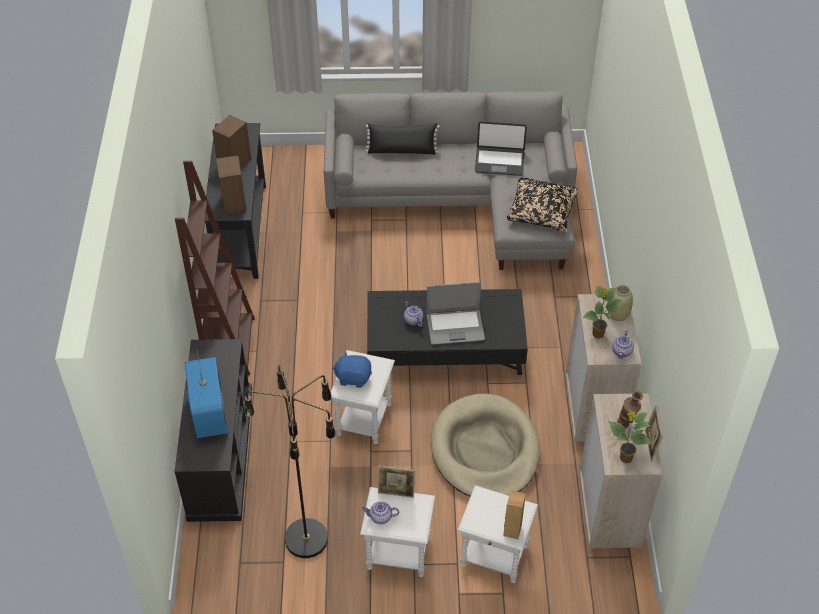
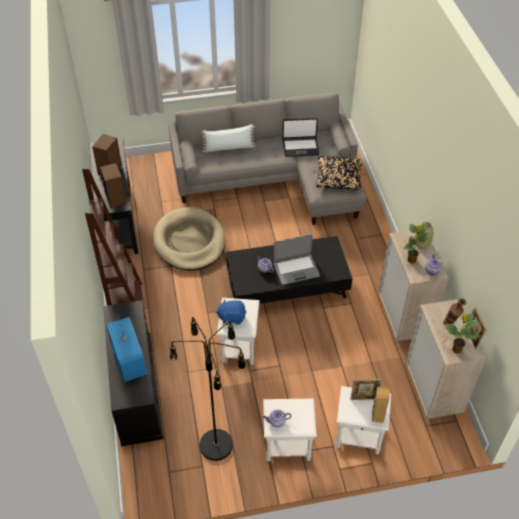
camera: 10 degrees left, 0 degrees up
black pillow [365,123,440,155] -> white pillow [201,124,255,152]
picture frame [378,466,415,498] -> picture frame moved to [350,379,382,400]
beige dog bed [431,393,540,497] -> beige dog bed moved to [153,207,225,271]

